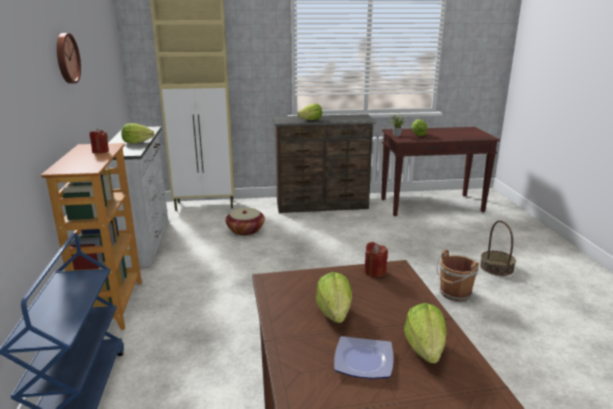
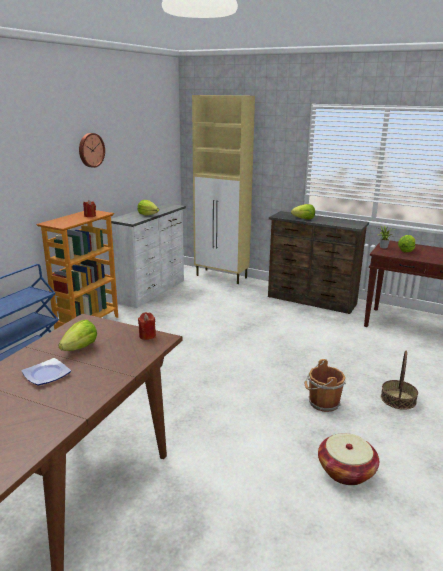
camera: 35 degrees right, 0 degrees up
basket [226,208,265,236] -> basket moved to [318,433,379,485]
lettuce [404,303,446,363] -> none

